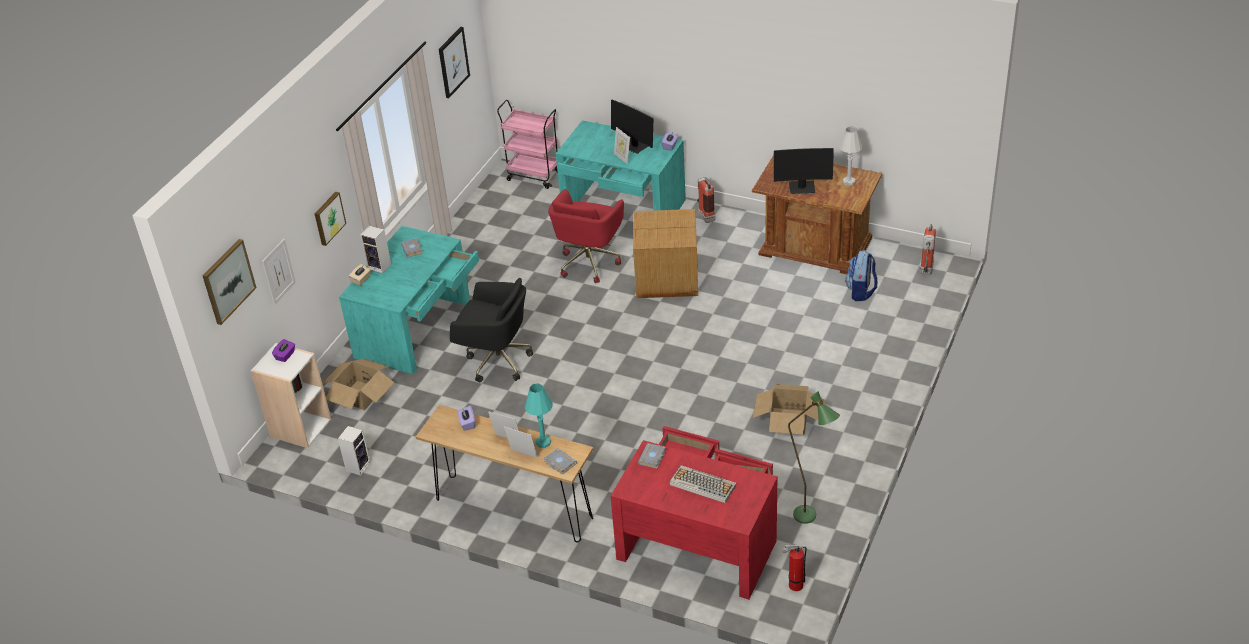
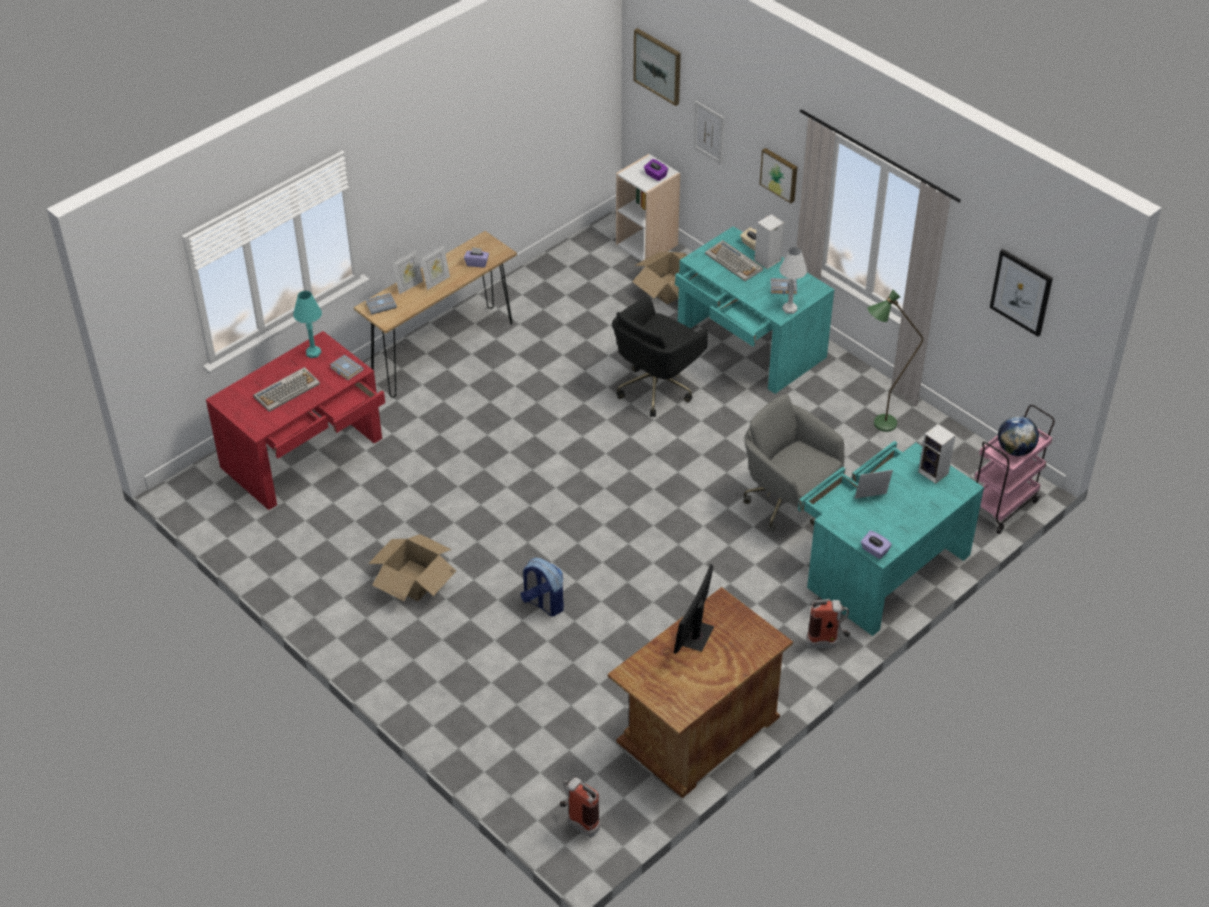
camera: 110 degrees right, 5 degrees up
speaker [338,426,371,476] -> speaker moved to [918,424,956,484]
turquoise table lamp [525,383,553,448] -> turquoise table lamp moved to [293,291,322,358]
red office chair [548,189,624,283] -> grey office chair [743,394,844,532]
monitor [611,100,653,154] -> none
cardboard box [633,209,698,298] -> none
fire extinguisher [783,544,807,591] -> none
green floor lamp [788,391,840,524] -> green floor lamp moved to [867,290,923,432]
white table lamp [839,127,863,186] -> white table lamp moved to [779,247,808,314]
backpack [845,250,877,301] -> backpack moved to [520,557,564,616]
none -> keyboard [705,240,763,281]
none -> globe [998,416,1039,456]

